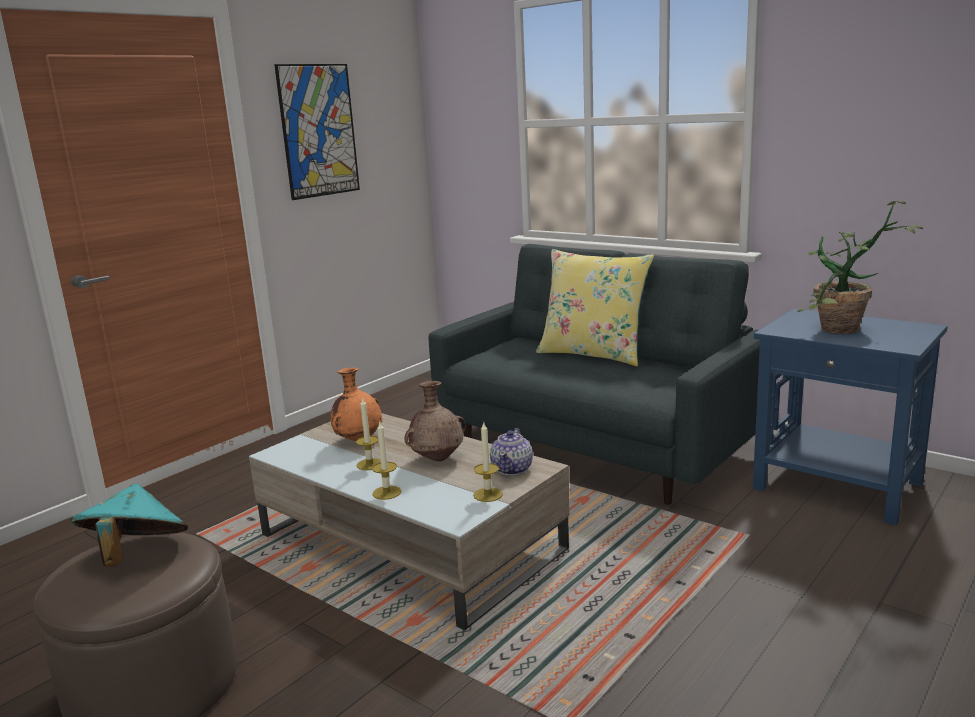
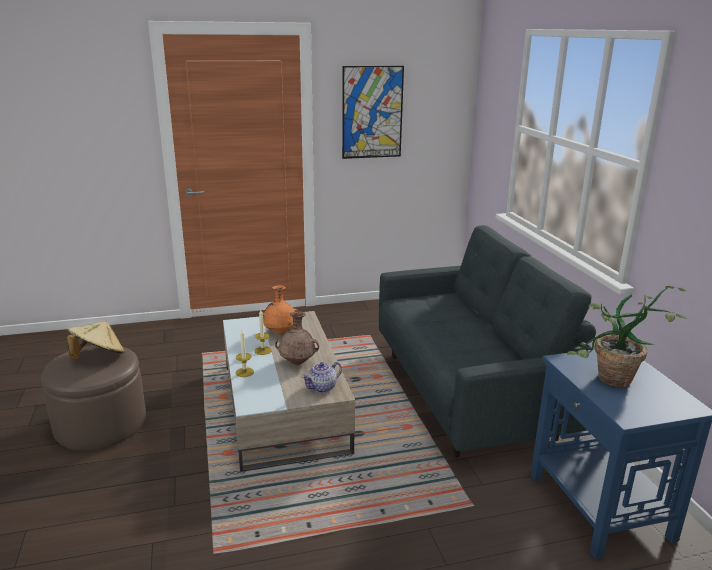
camera: 35 degrees right, 5 degrees up
turquoise hat [70,483,188,567] -> beige hat [67,321,125,360]
candle [473,421,503,502] -> none
yellow pillow [536,249,654,366] -> none

